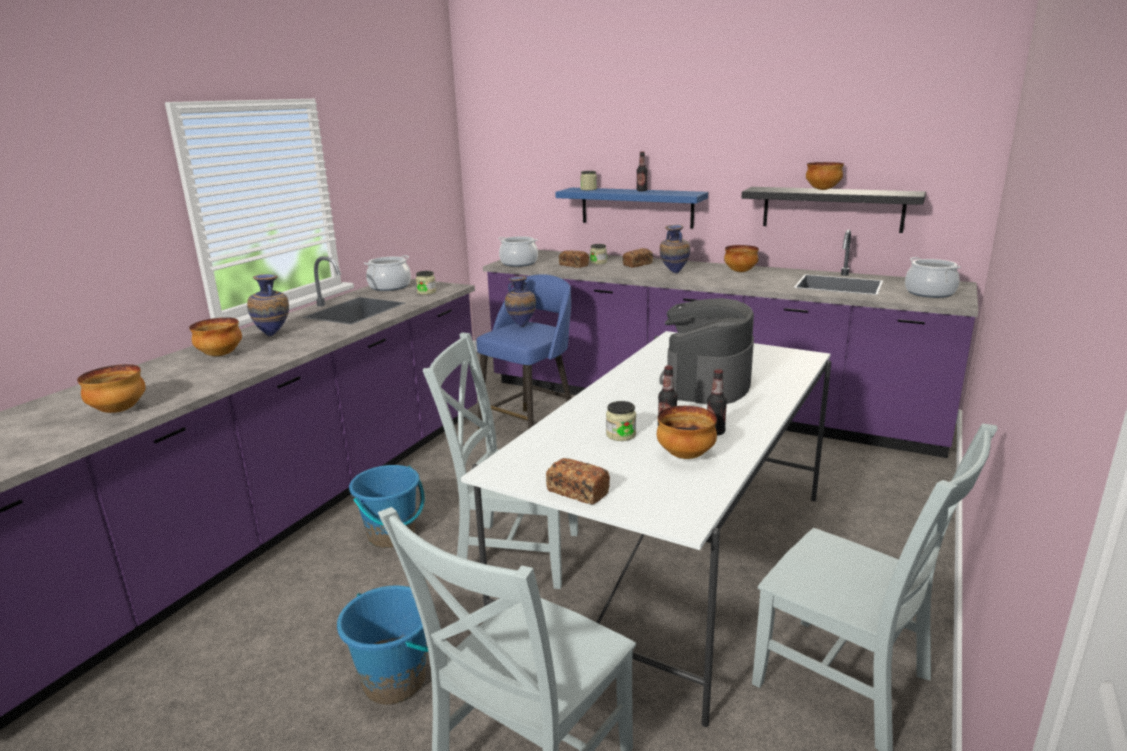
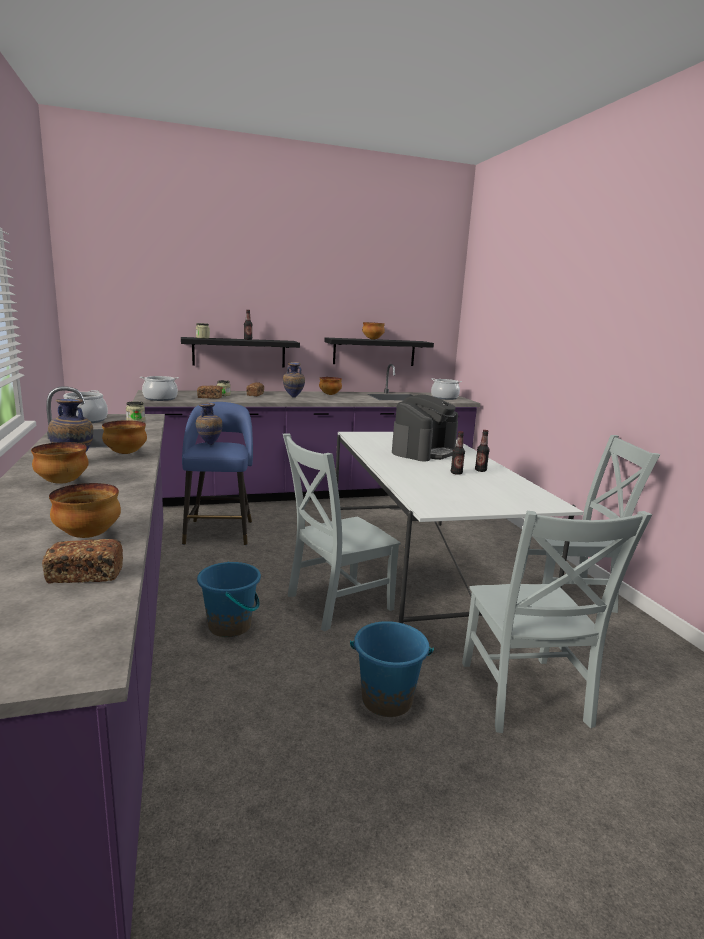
camera: 45 degrees left, 5 degrees down
bread [546,458,610,504] -> bread moved to [42,539,123,584]
blue shelf [555,188,708,229] -> black shelf [181,337,300,367]
jar [606,401,636,441] -> none
bowl [657,406,717,459] -> bowl moved to [102,420,147,454]
coffee machine [660,298,754,404] -> coffee machine turned 120 degrees counterclockwise [392,395,458,461]

